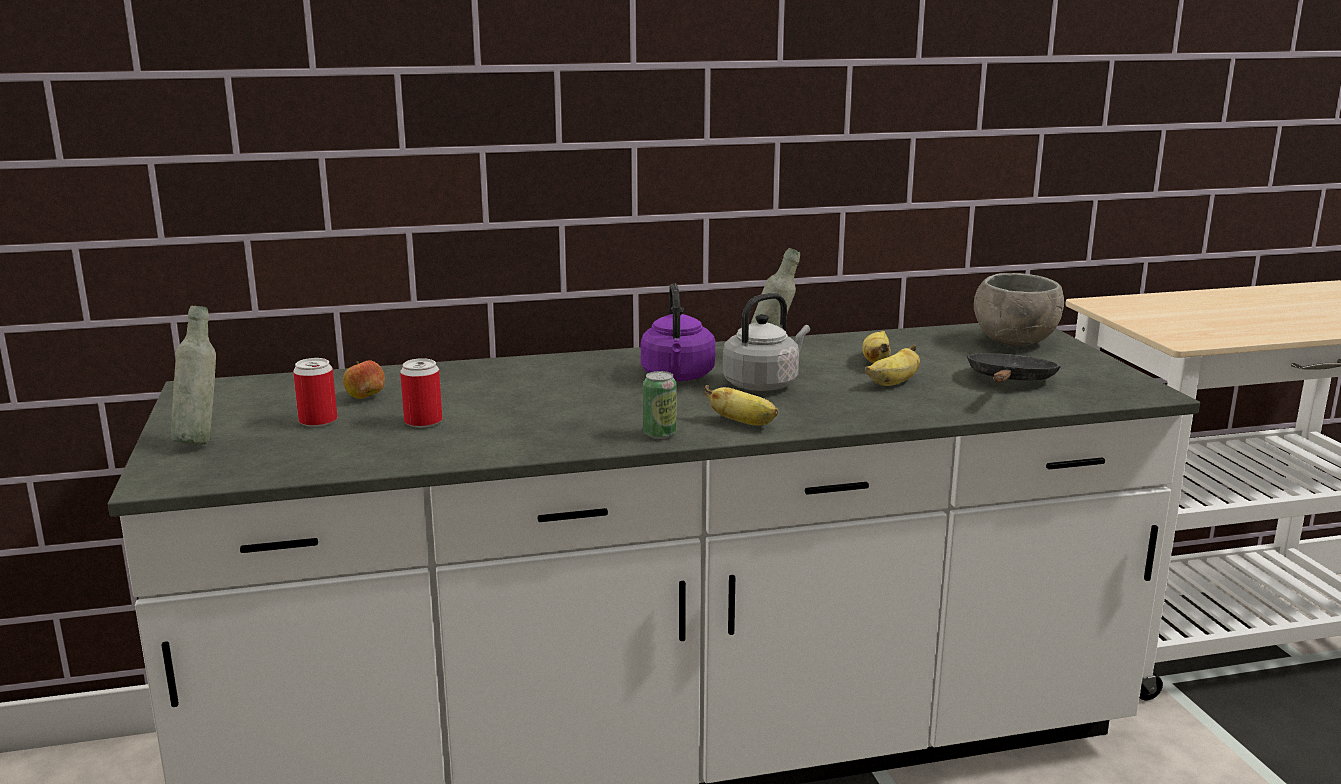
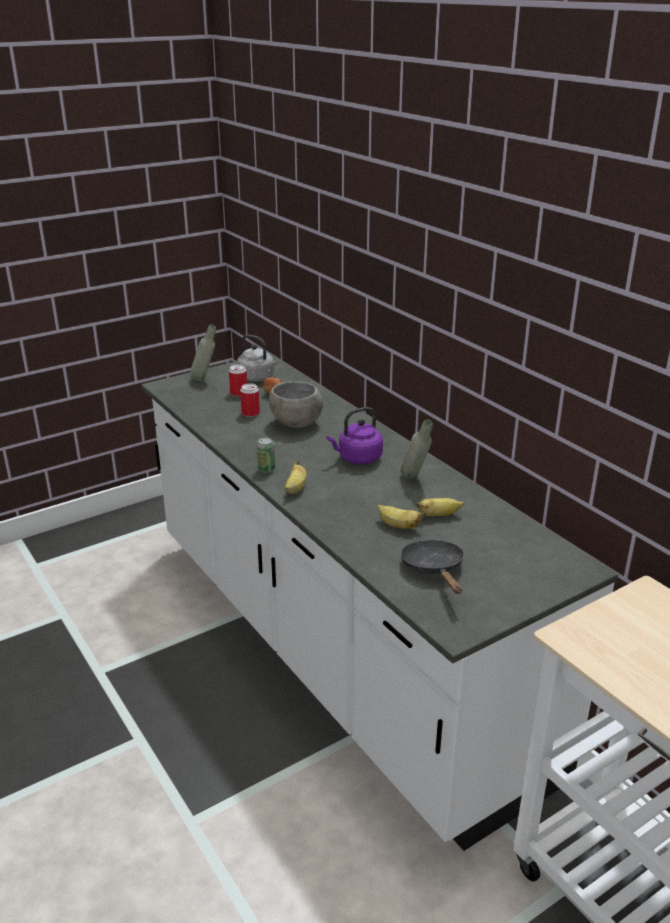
camera: 70 degrees right, 10 degrees up
grey kettle [723,293,810,391] -> grey kettle moved to [237,335,279,382]
black frying pan [967,353,1061,383] -> black frying pan turned 105 degrees counterclockwise [401,540,464,594]
grey bowl [974,273,1064,346] -> grey bowl moved to [269,381,323,428]

